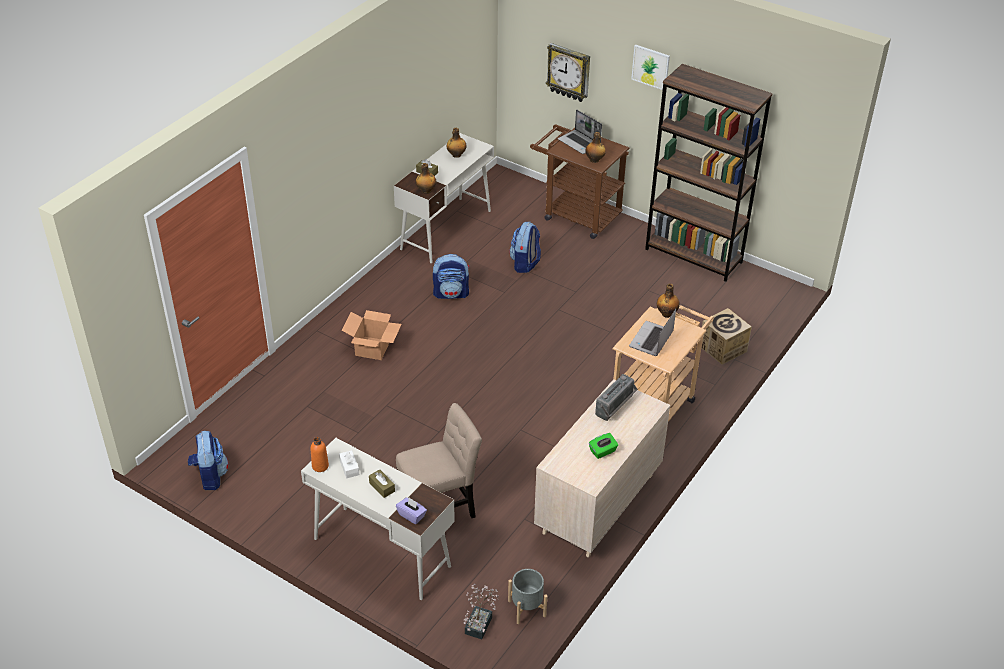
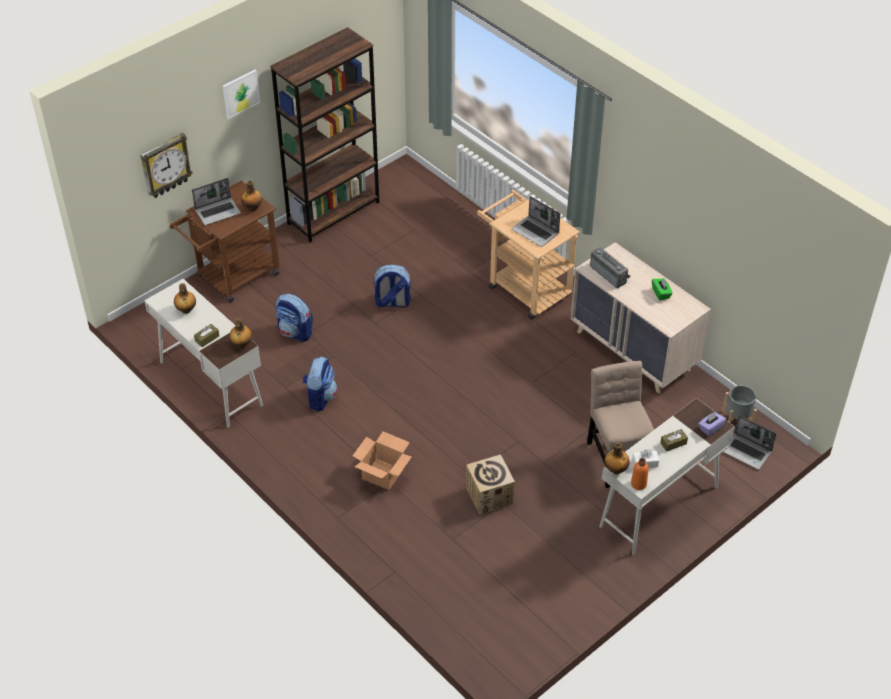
camera: 75 degrees left, 5 degrees up
backpack [188,431,229,490] -> backpack moved to [373,264,411,307]
potted plant [463,583,499,639] -> laptop [723,416,776,470]
bottle [657,284,680,318] -> bottle moved to [604,443,630,474]
cardboard box [702,308,752,365] -> cardboard box moved to [466,454,515,515]

